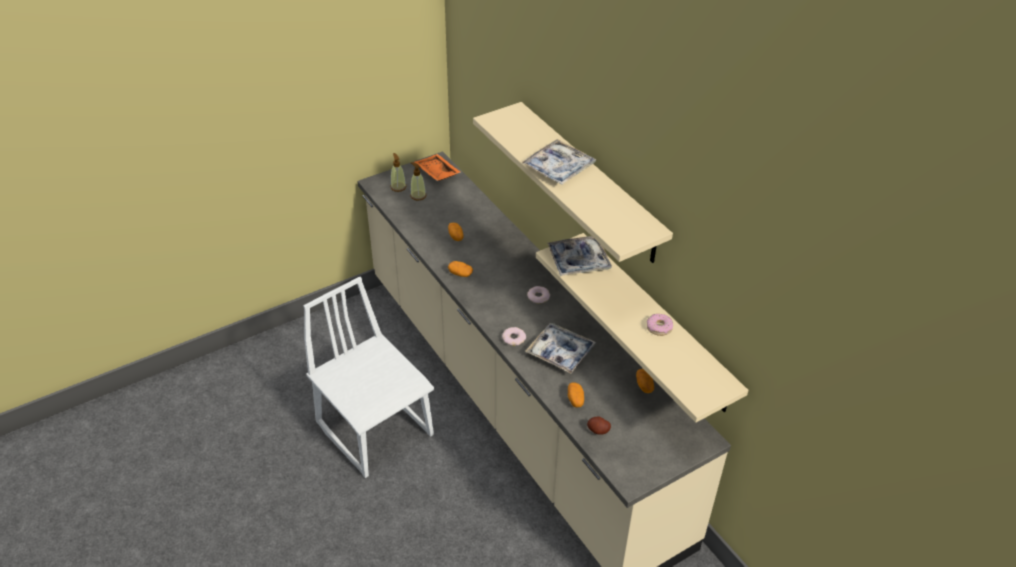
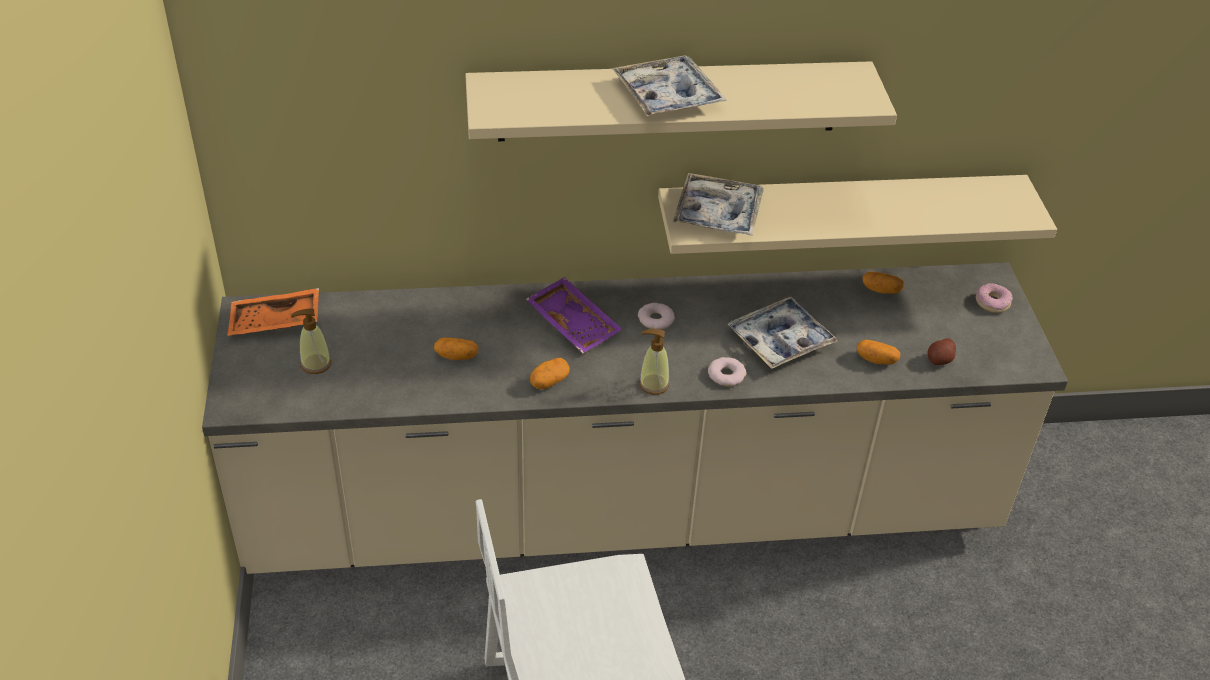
camera: 65 degrees left, 0 degrees up
soap dispenser [391,153,406,192] -> soap dispenser moved to [639,329,670,395]
donut [647,314,673,336] -> donut moved to [976,283,1013,313]
none -> purple tray [526,277,622,353]

